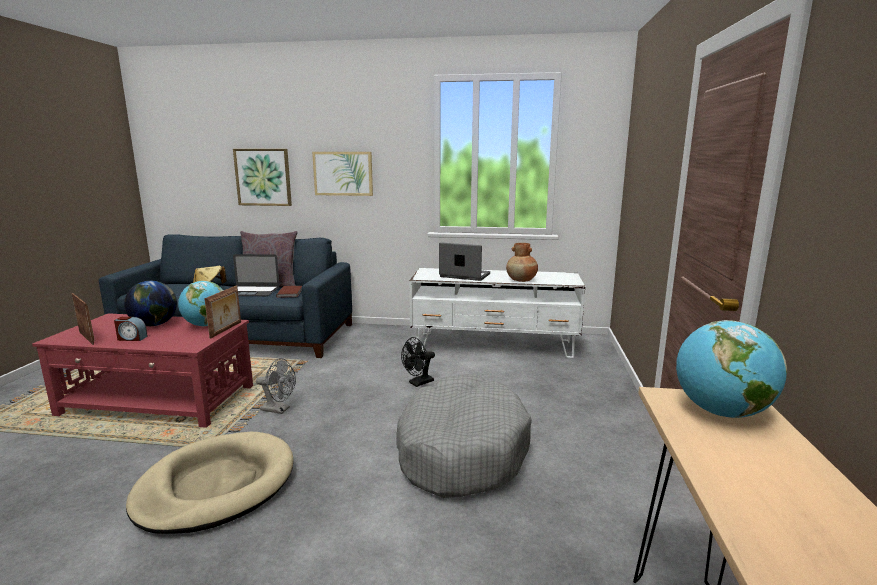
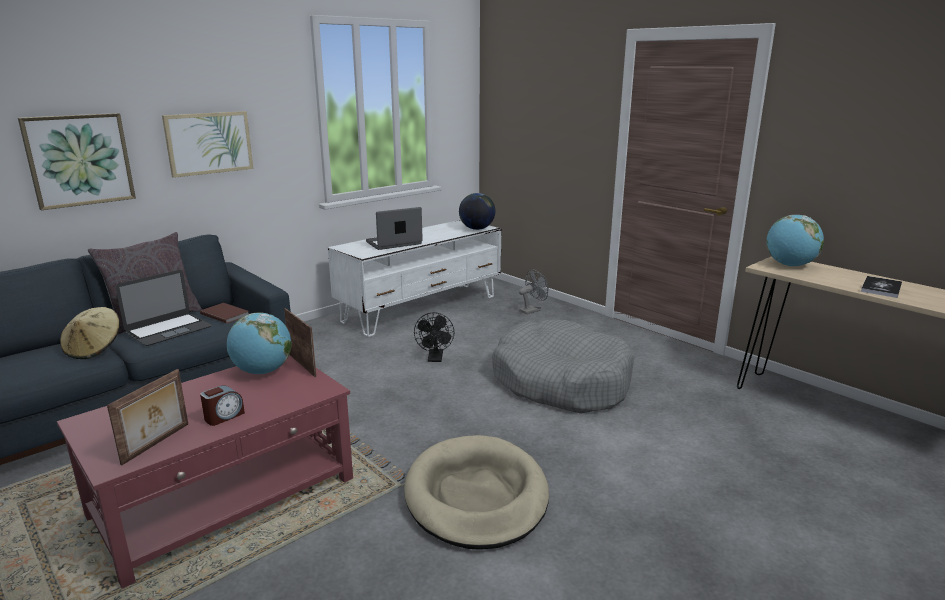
camera: 50 degrees left, 5 degrees up
picture frame [72,293,94,345] -> picture frame turned 120 degrees clockwise [107,369,188,466]
globe [124,281,177,326] -> globe moved to [459,193,495,230]
grey fan [256,358,296,414] -> grey fan moved to [519,269,549,314]
brown vase [506,243,538,282] -> none
none -> book [861,276,902,298]

